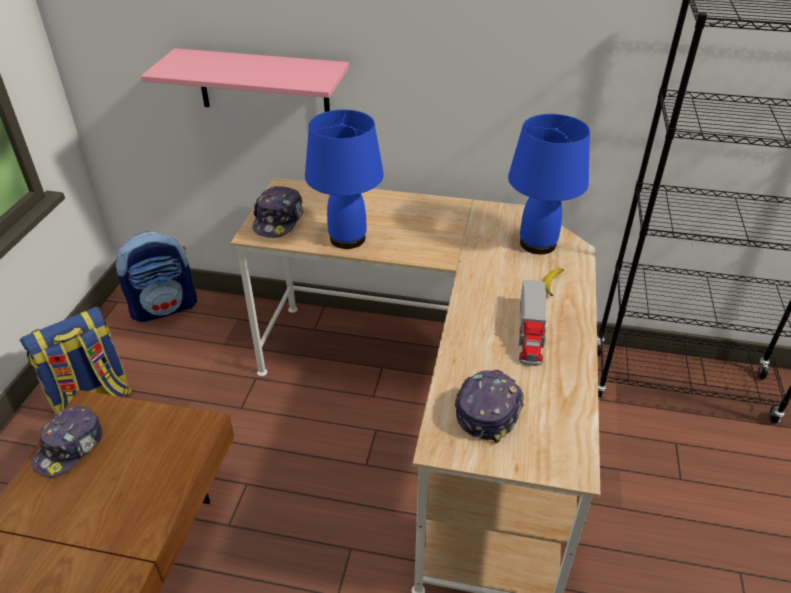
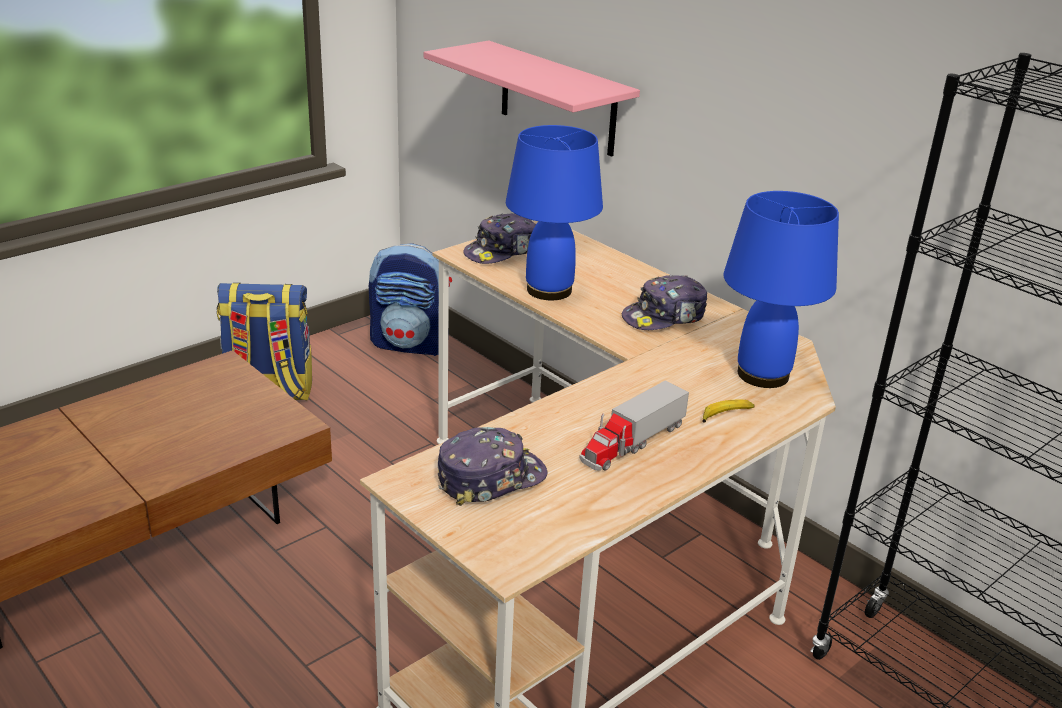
camera: 35 degrees right, 10 degrees down
cap [32,406,102,477] -> cap moved to [622,275,707,330]

